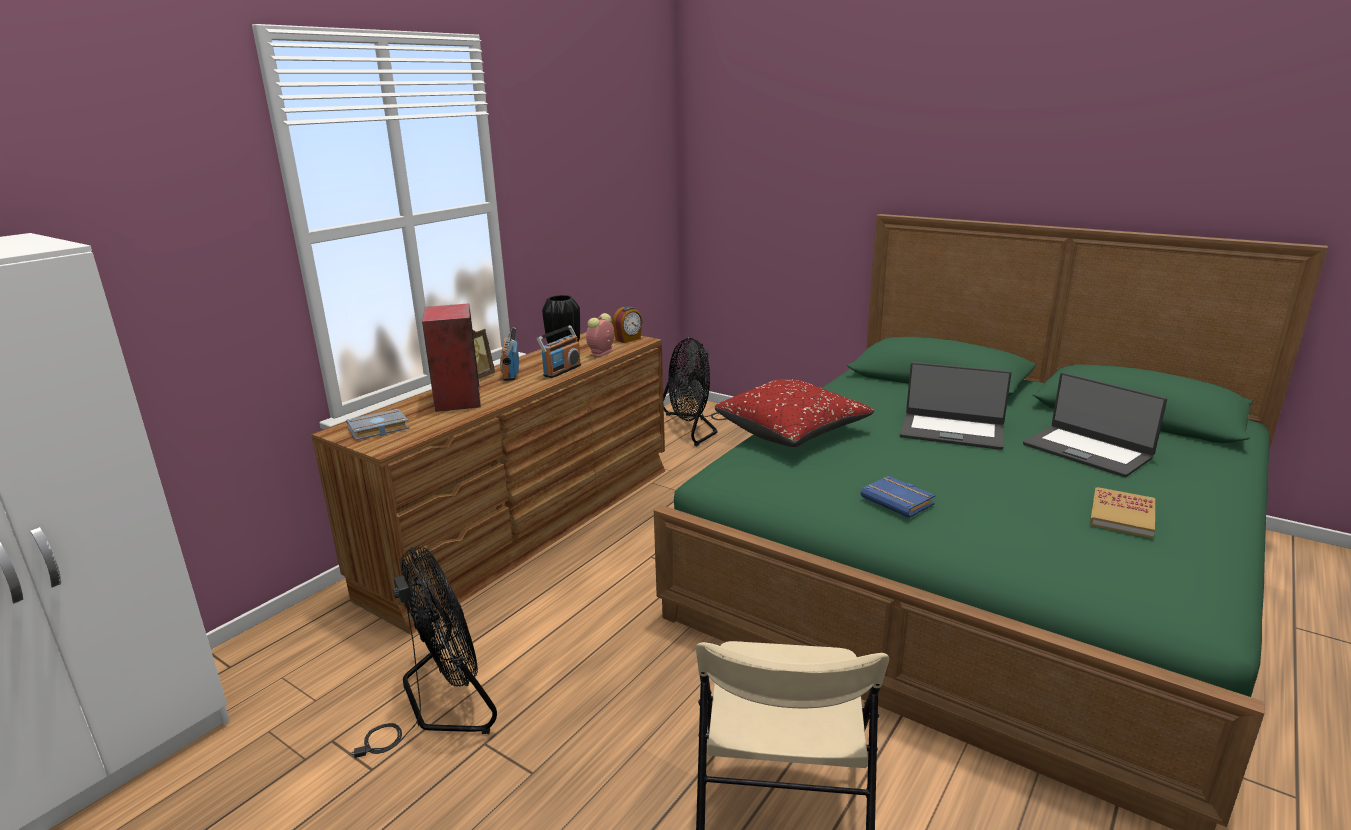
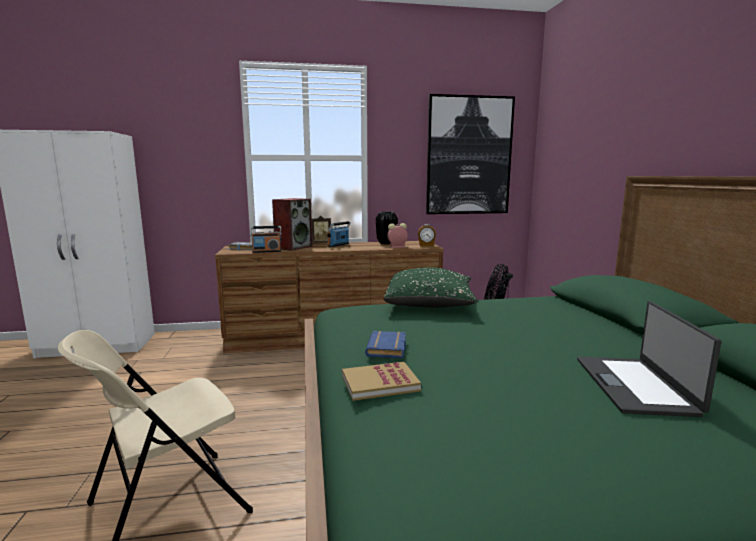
camera: 45 degrees right, 10 degrees down
black fan [350,547,497,758] -> none
radio [537,325,581,378] -> radio moved to [250,226,282,253]
red pillow [715,379,874,447] -> green pillow [384,267,477,308]
laptop [900,362,1012,450] -> none
book [1090,487,1155,539] -> book moved to [342,362,421,401]
none -> picture [426,94,515,214]

